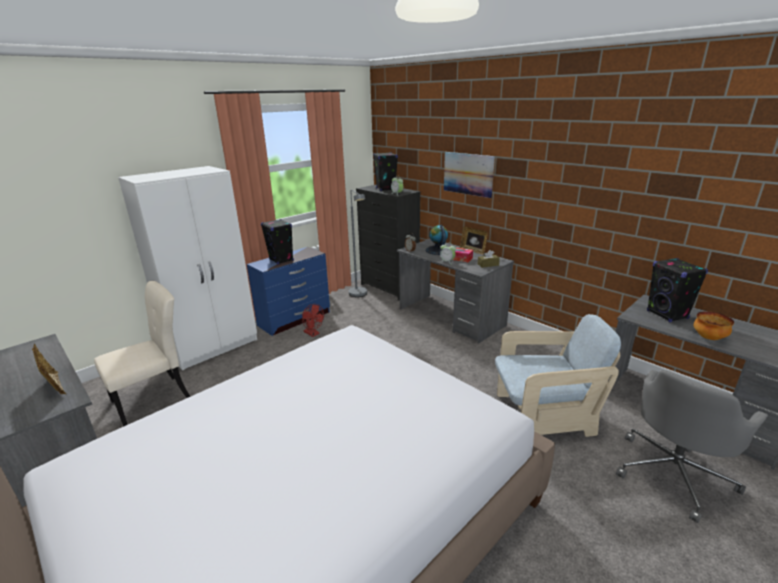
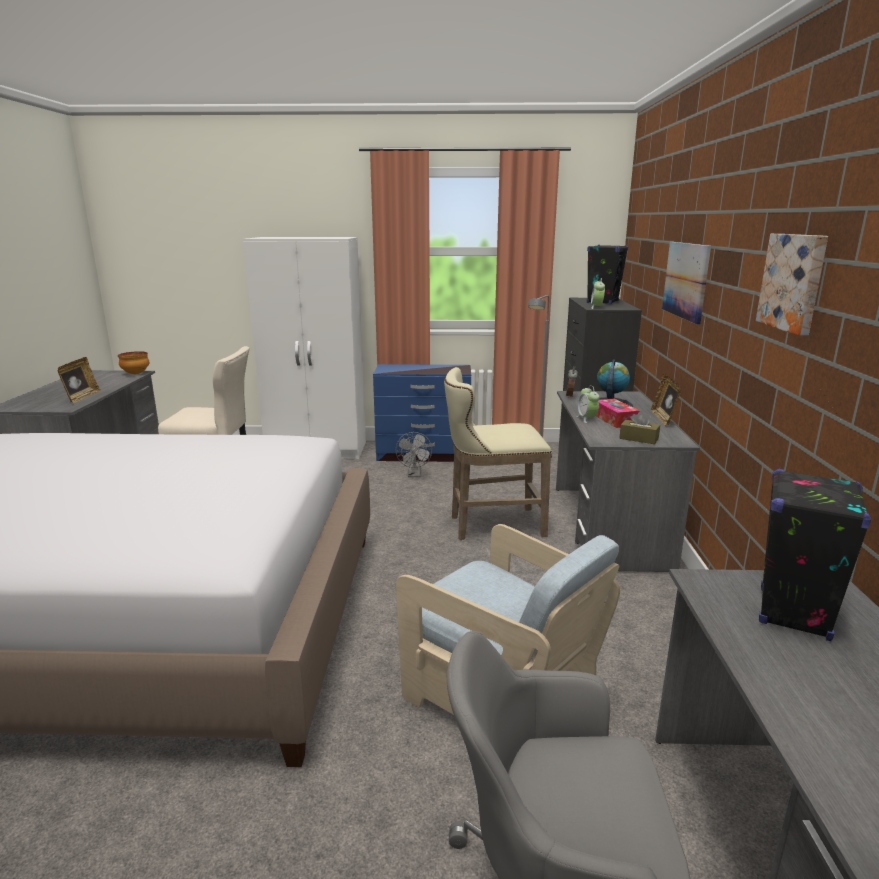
camera: 45 degrees right, 5 degrees down
black speaker [261,219,294,264] -> none
red fan [302,304,324,337] -> grey fan [396,432,432,477]
bowl [694,311,734,340] -> bowl moved to [118,351,149,374]
none -> beige stool [444,367,552,540]
none -> picture [756,234,828,336]

